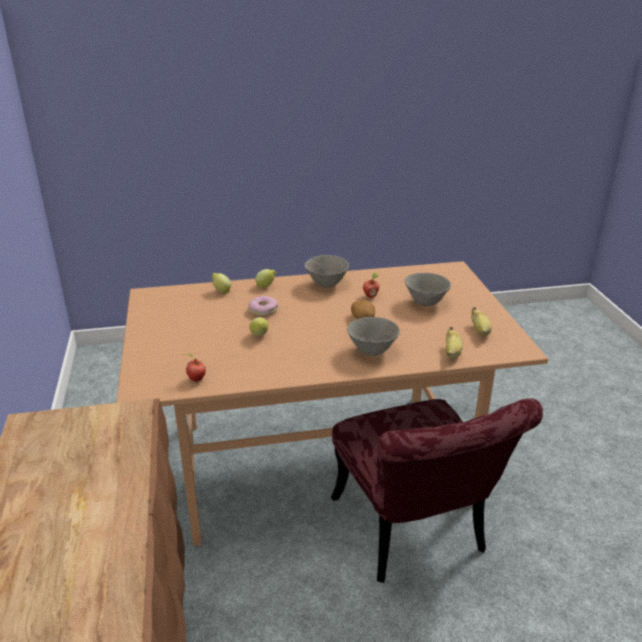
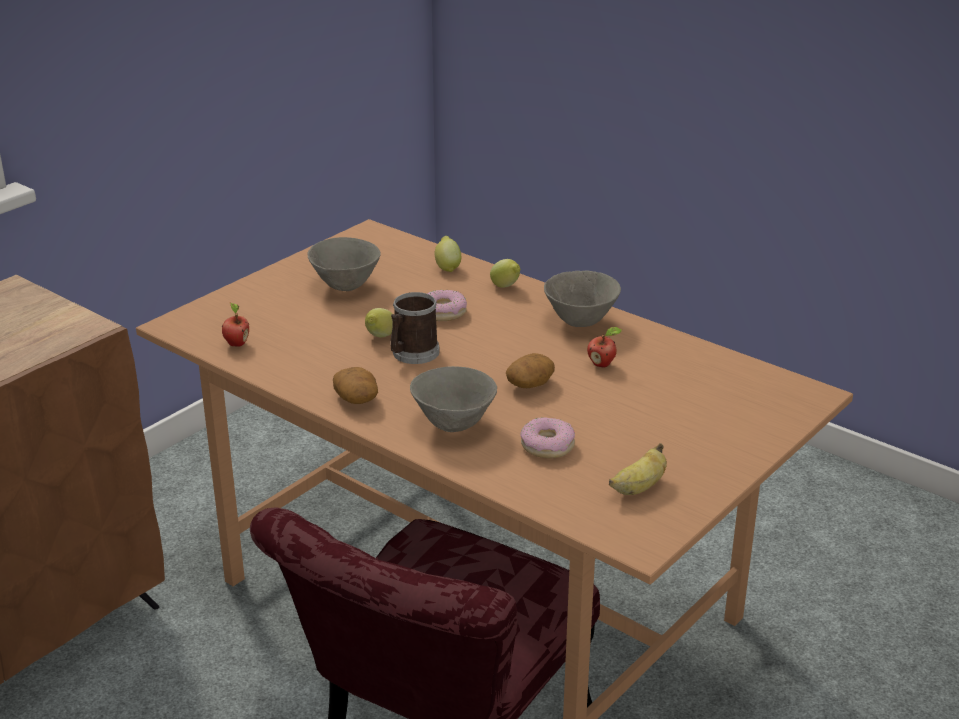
camera: 50 degrees right, 0 degrees up
grey bowl [405,273,451,306] -> grey bowl moved to [307,237,381,291]
banana [446,327,463,359] -> none
none -> potato [333,367,378,404]
none -> mug [390,292,439,364]
none -> donut [520,417,575,458]

